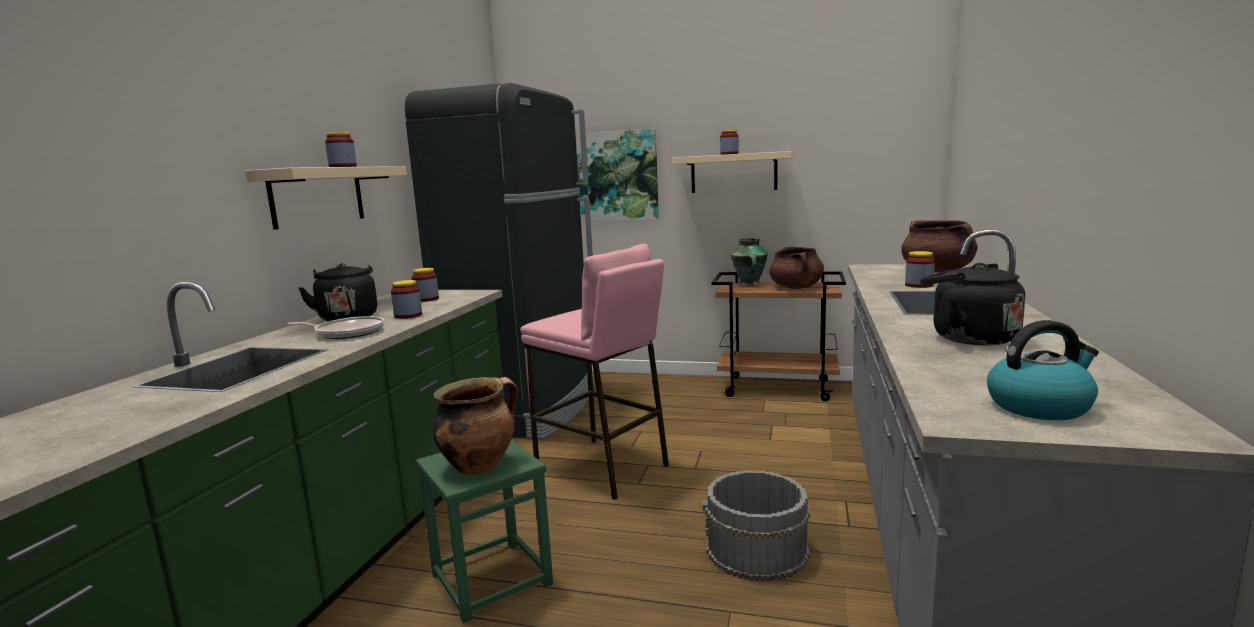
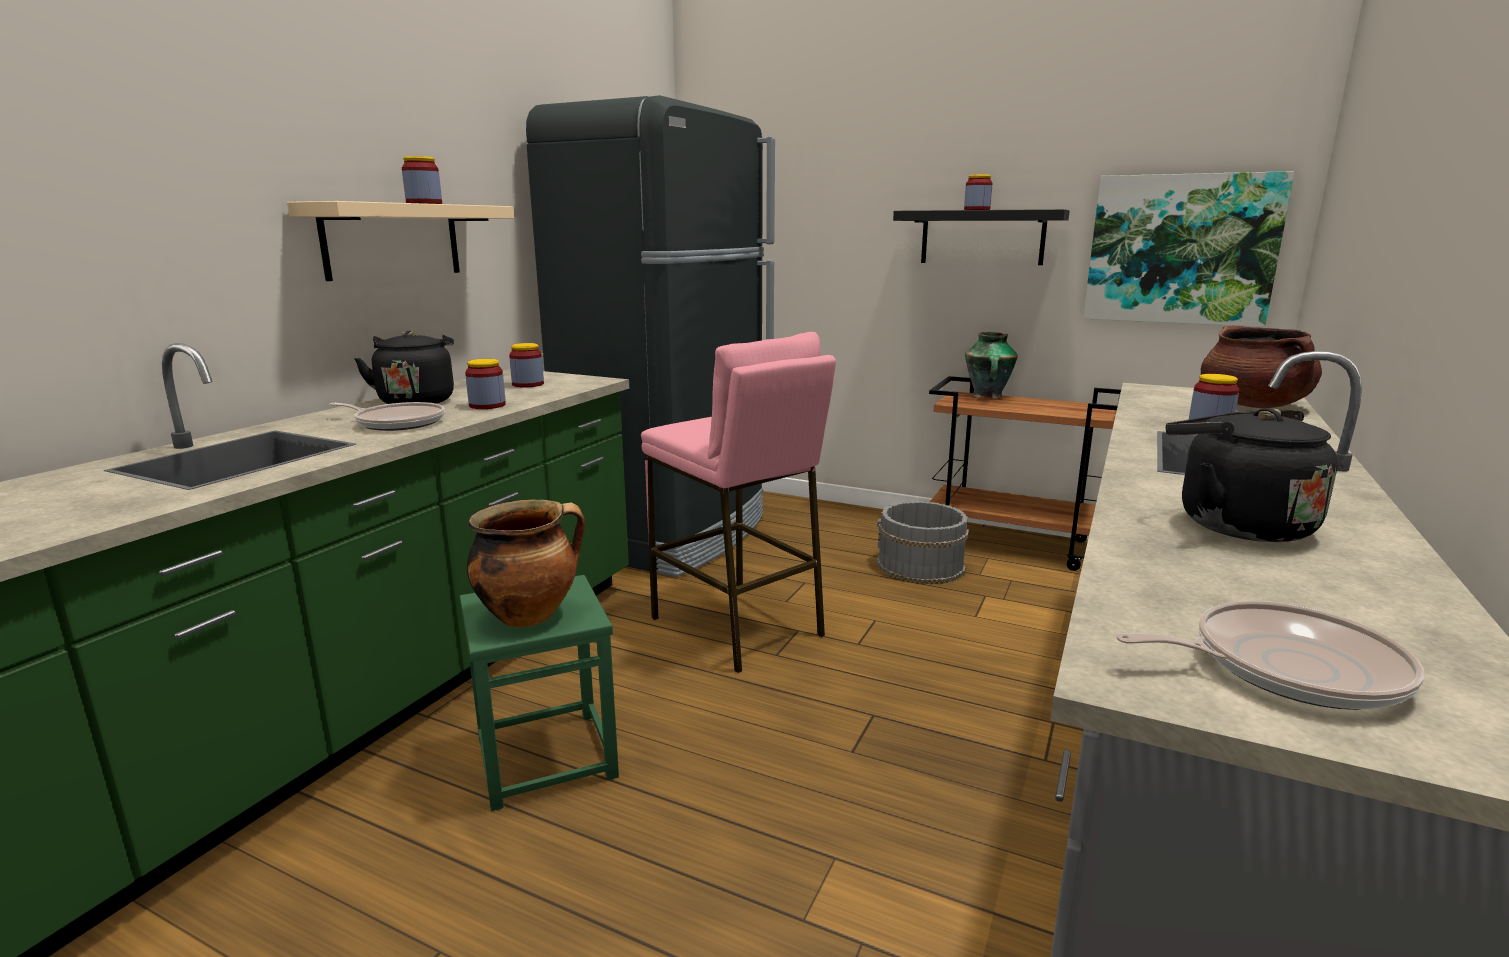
camera: 10 degrees right, 5 degrees up
picture [575,128,659,222] -> picture moved to [1083,171,1295,327]
beige shelf [672,151,792,193] -> black shelf [893,209,1070,265]
grey bucket [703,470,810,582] -> grey bucket moved to [877,501,969,585]
brown cooking pot [769,247,824,289] -> none
kettle [987,320,1099,420] -> frying pan [1116,601,1424,710]

